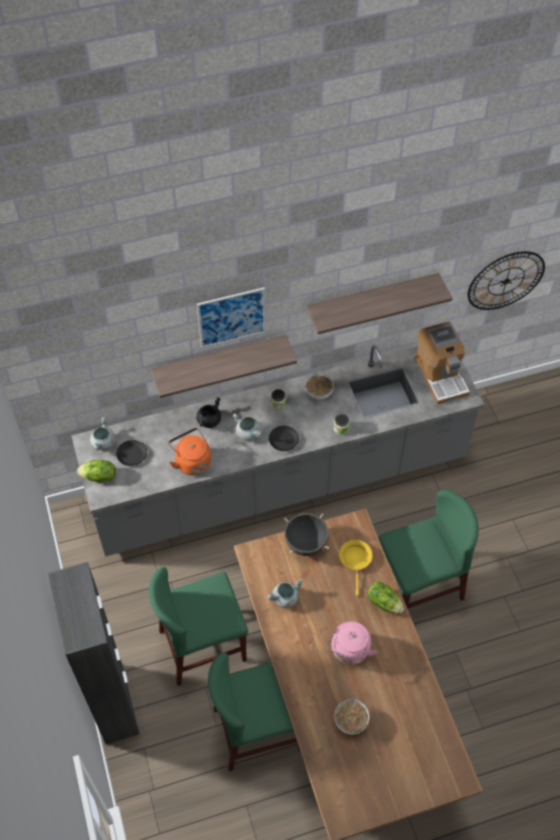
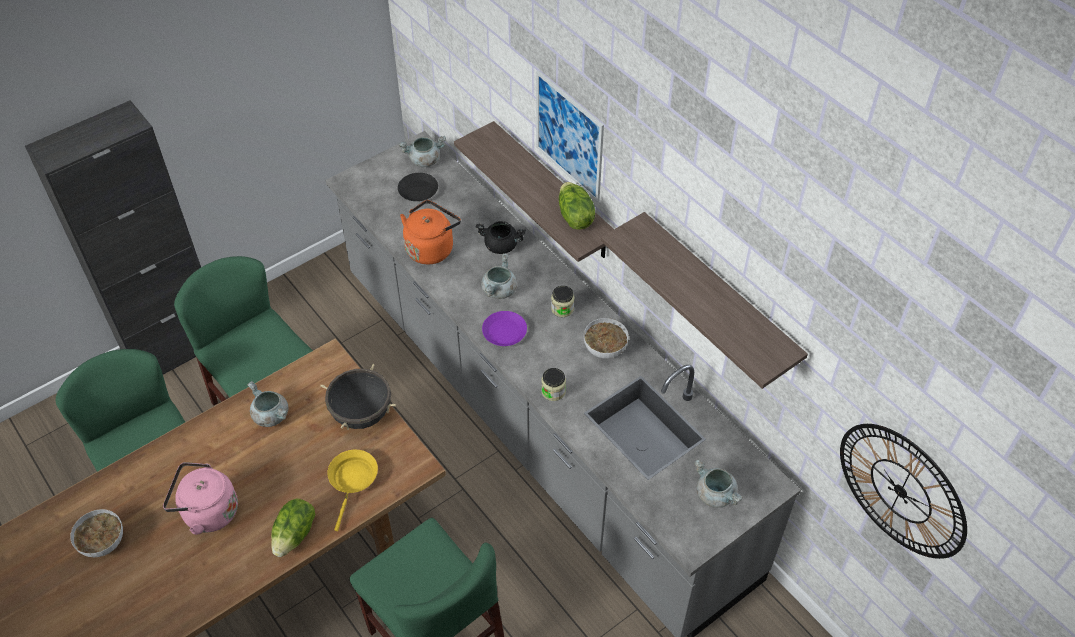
camera: 70 degrees right, 5 degrees down
lettuce [77,460,116,483] -> lettuce moved to [559,182,595,230]
black plate [269,426,299,451] -> purple plate [482,311,527,346]
yellow frying pan [339,540,372,596] -> yellow frying pan turned 60 degrees counterclockwise [327,450,378,531]
coffee machine [414,321,470,405] -> grey cooking pot [694,459,743,508]

